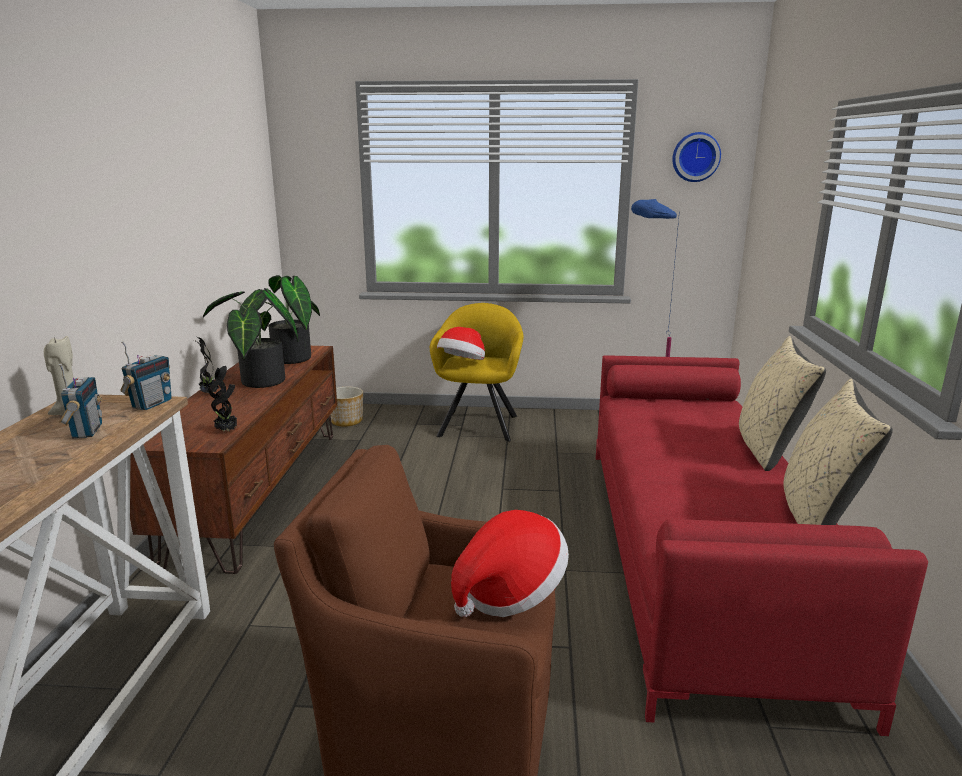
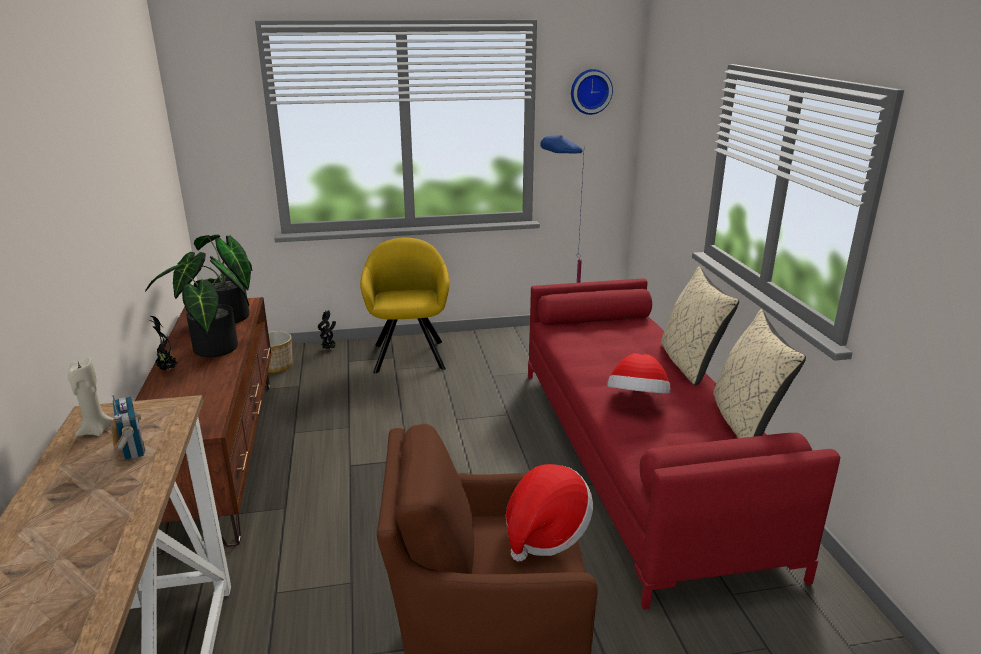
camera: 15 degrees left, 5 degrees up
radio [120,341,172,410] -> none
potted plant [208,366,237,431] -> potted plant moved to [318,310,336,350]
hat [437,327,485,360] -> hat moved to [607,353,671,394]

